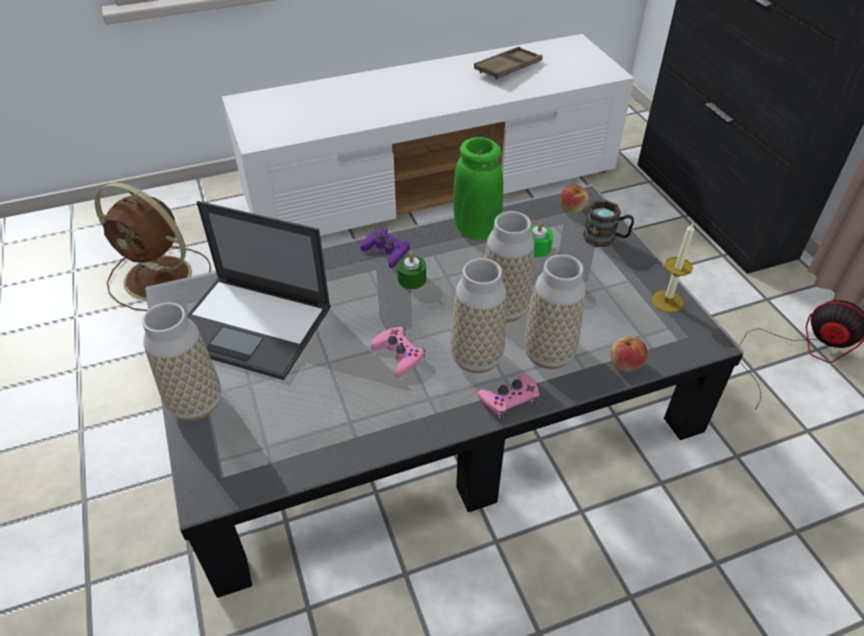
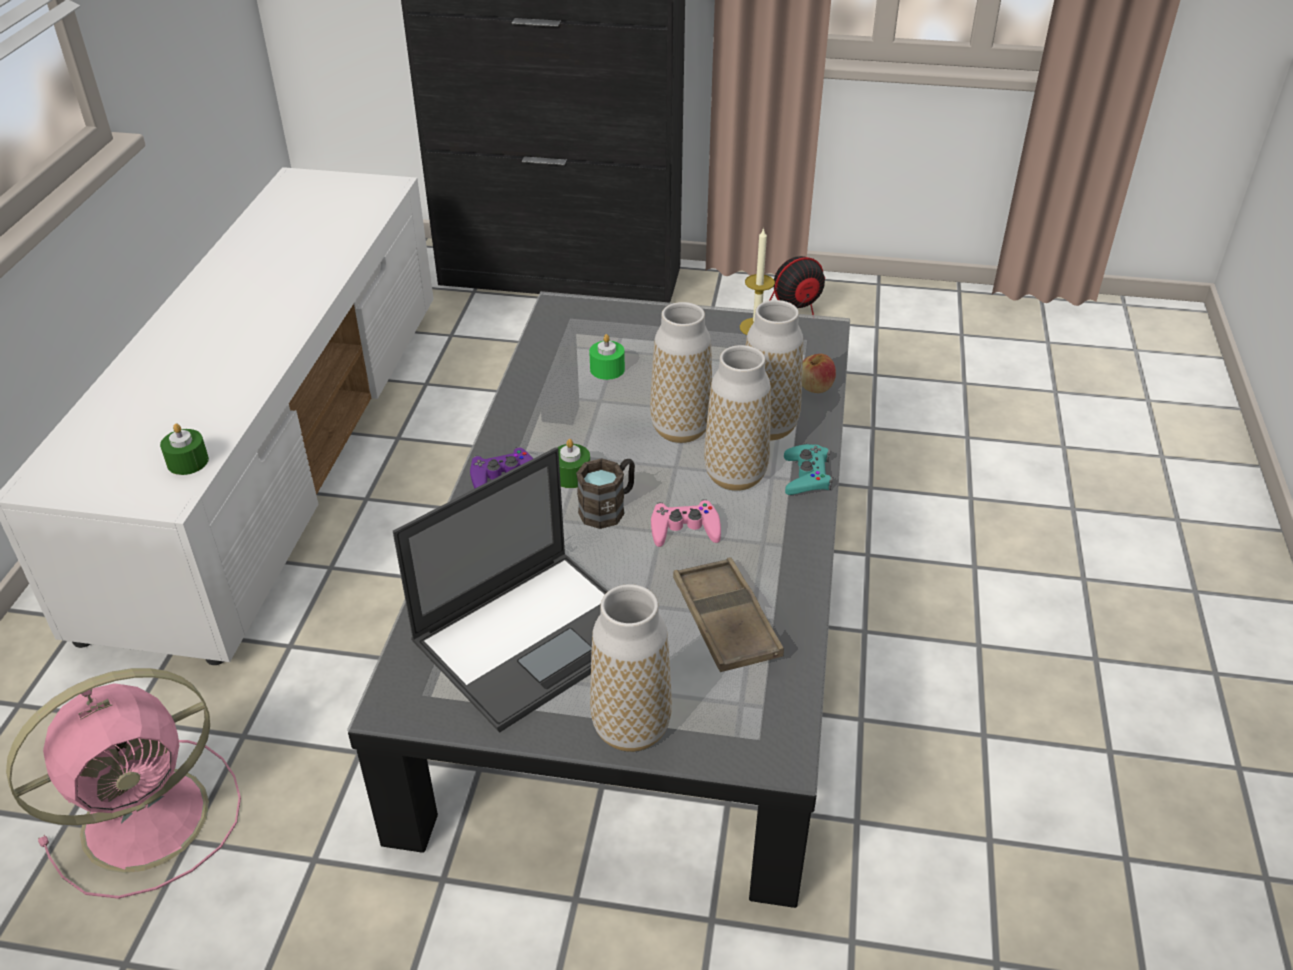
camera: 60 degrees left, 5 degrees down
brown fan [95,182,211,311] -> pink fan [6,668,241,899]
green vase [453,137,503,240] -> none
brown tray [474,47,543,80] -> brown tray moved to [673,557,784,672]
pink game controller [478,374,540,420] -> turquoise game controller [784,444,833,495]
apple [560,185,589,213] -> none
brown mug [583,200,634,247] -> brown mug moved to [576,458,635,529]
none -> green candle [160,423,209,475]

